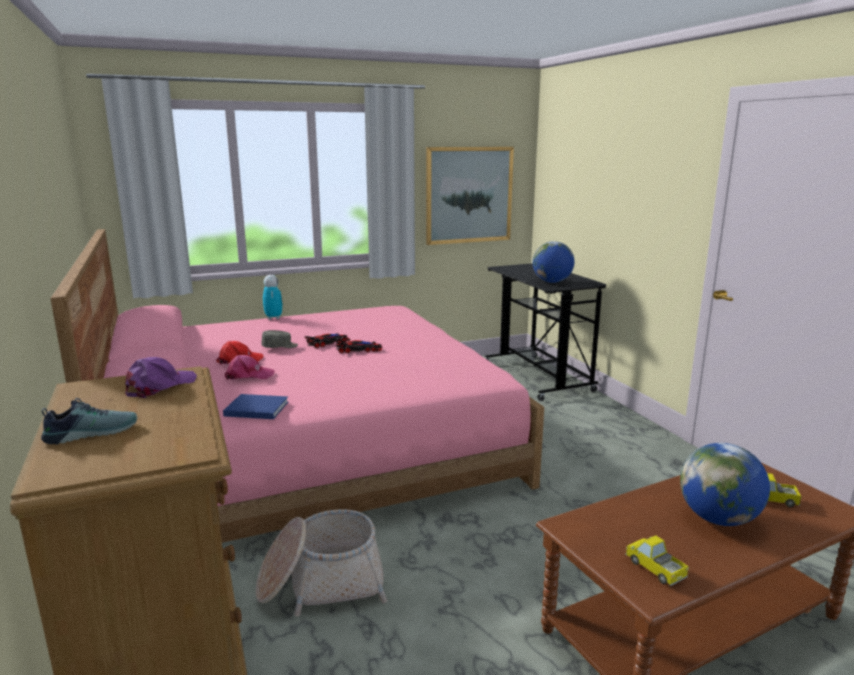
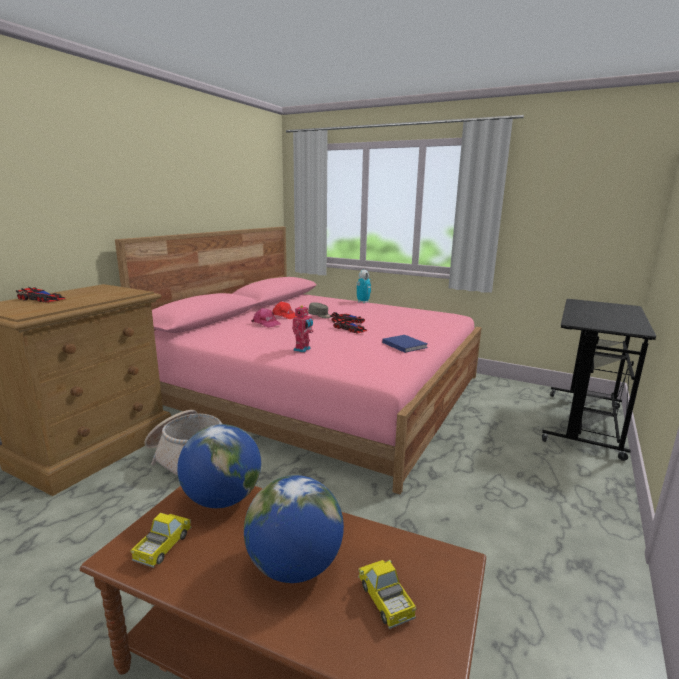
camera: 50 degrees right, 0 degrees up
shoe [41,398,137,445] -> toy car [16,287,66,303]
purple cap [125,357,197,398] -> none
blue book [223,394,288,419] -> blue book moved to [382,335,428,353]
picture [426,147,514,245] -> none
globe [533,241,575,283] -> globe moved to [177,424,261,508]
none -> toy robot [292,305,314,353]

